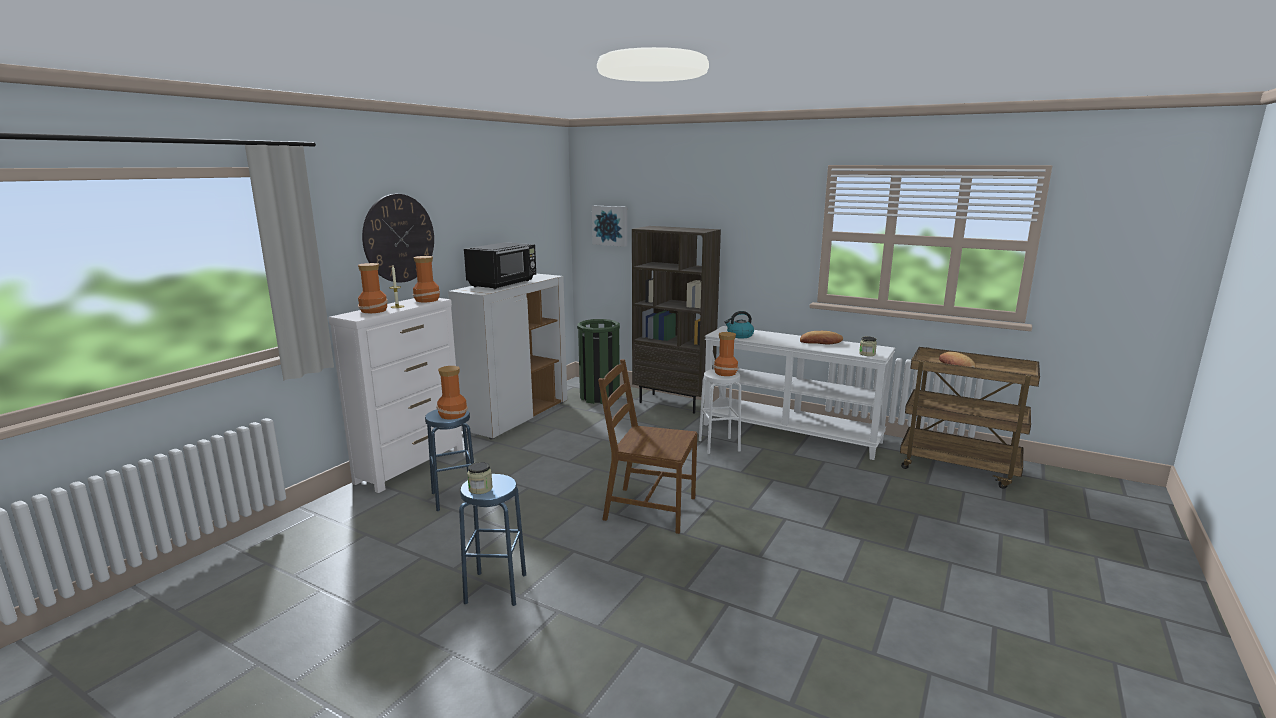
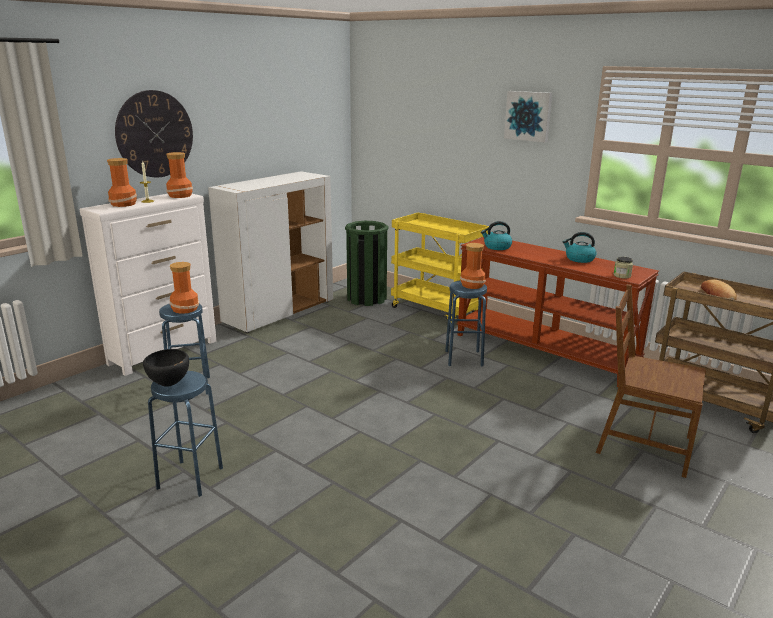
camera: 10 degrees right, 5 degrees up
black microwave [464,242,536,289] -> none
jar [467,462,493,494] -> black bowl [143,349,189,387]
picture [592,206,627,247] -> picture moved to [504,91,552,142]
brown chair [598,359,697,534] -> brown chair moved to [596,284,706,478]
brown bookcase [632,226,721,414] -> yellow cart [391,213,489,323]
white stool [699,369,741,454] -> blue stool [445,280,487,366]
white console table [703,326,895,460] -> brown console table [457,237,659,387]
bread [800,331,843,344] -> kettle [563,232,597,263]

